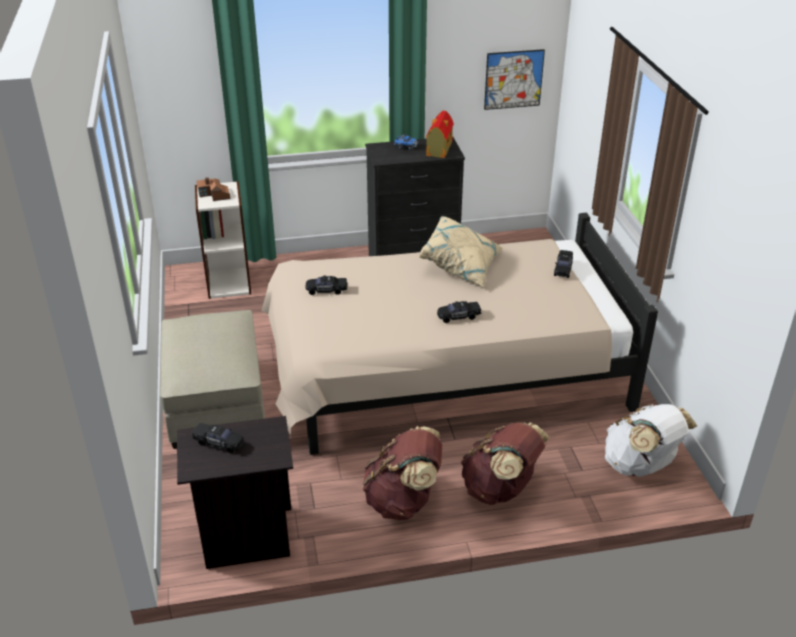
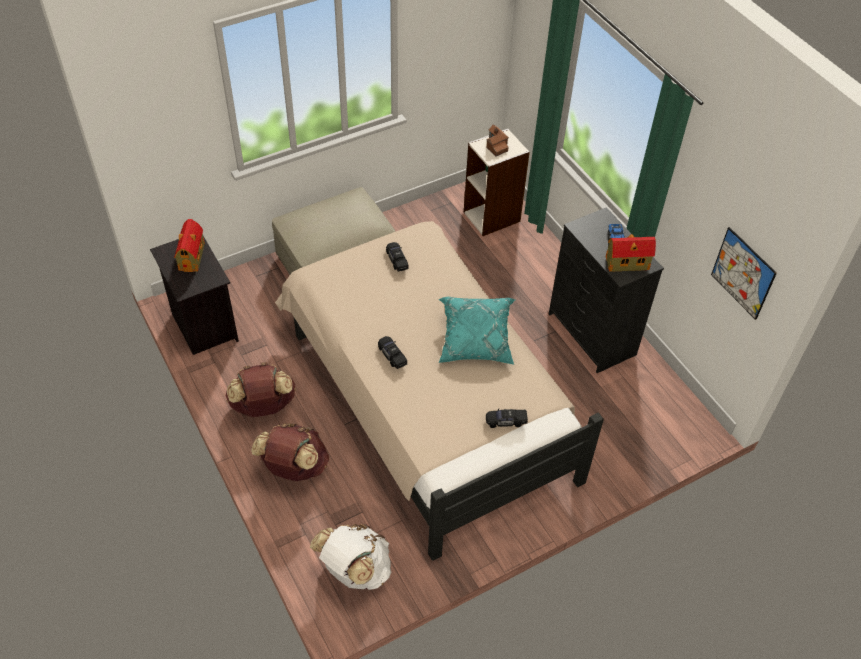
camera: 70 degrees right, 15 degrees up
black toy car [192,423,243,453] -> toy house [175,219,205,272]
beige pillow [419,216,503,288] -> turquoise pillow [438,297,515,365]

